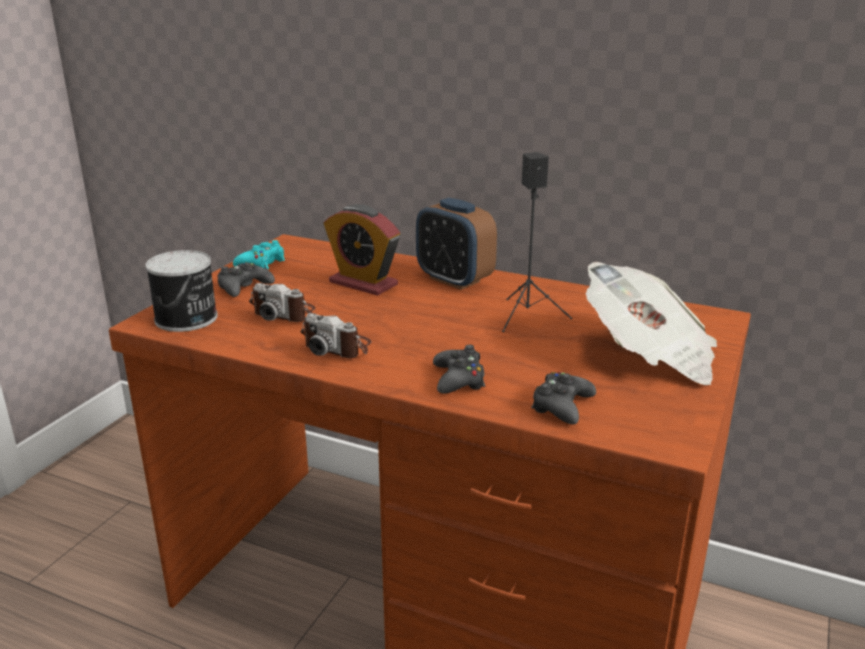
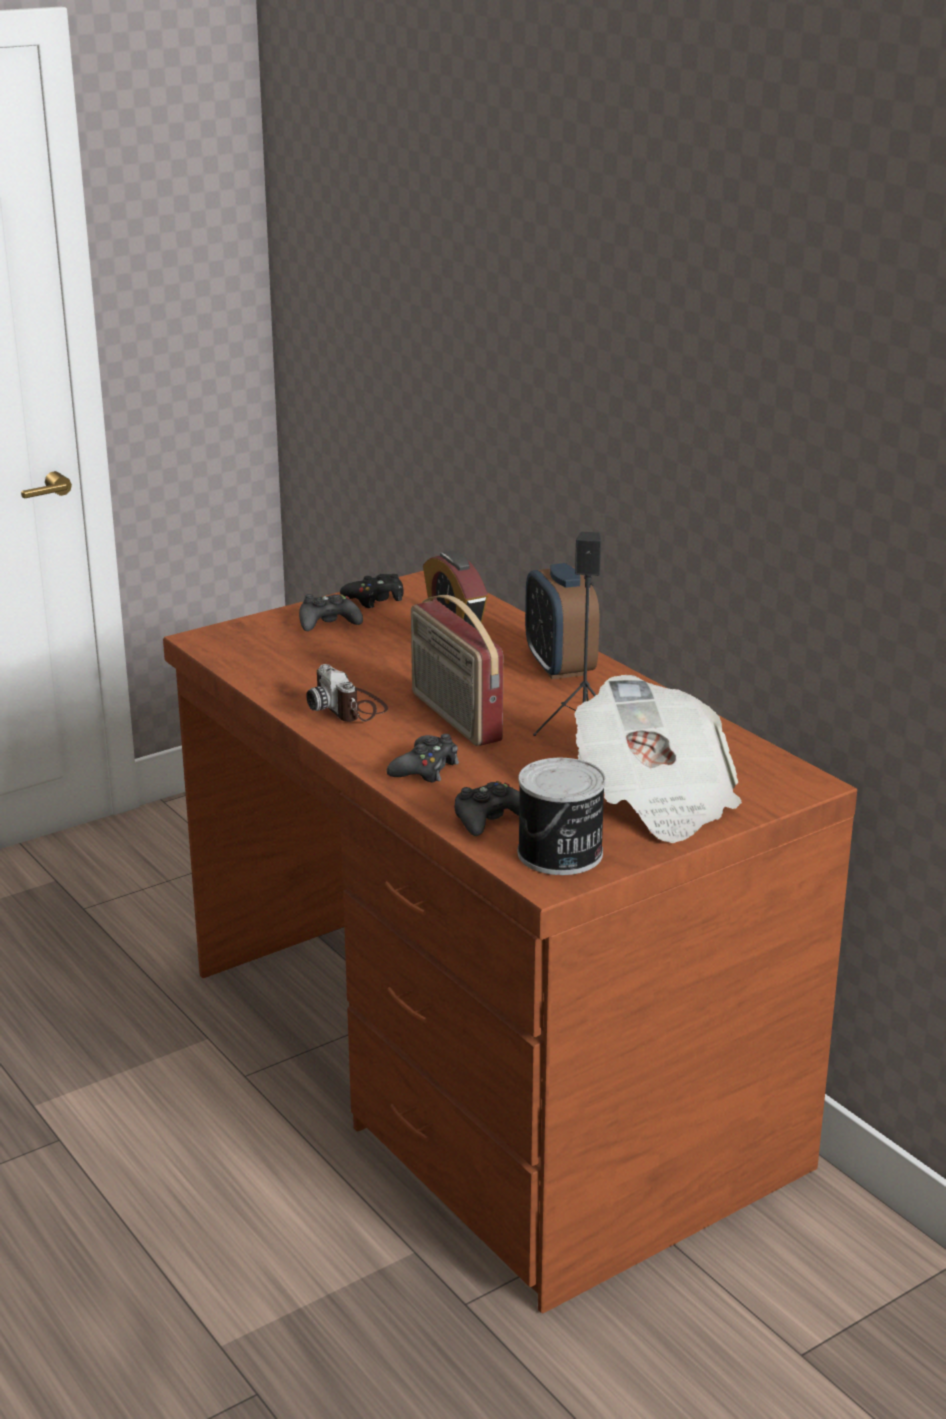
camera: 30 degrees right, 0 degrees up
can [146,250,218,332] -> can moved to [518,758,606,875]
turquoise game controller [233,240,285,270] -> black game controller [340,574,404,608]
camera [249,283,315,322] -> none
none -> radio [411,595,503,746]

